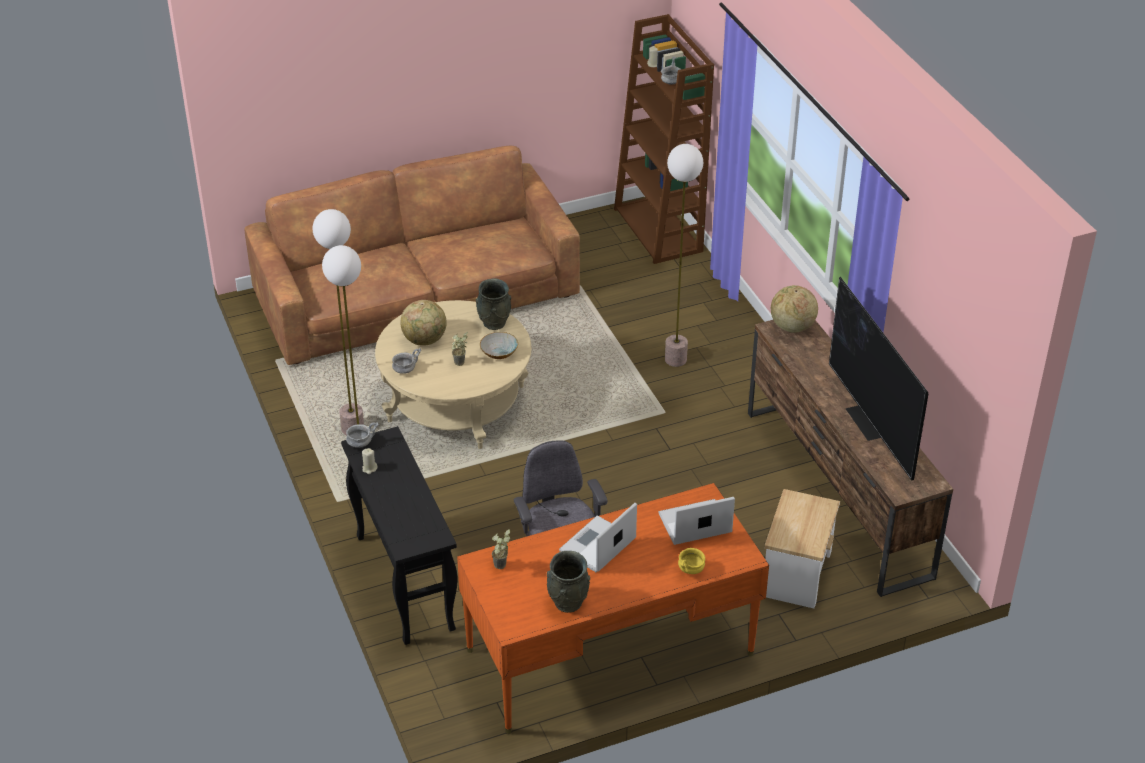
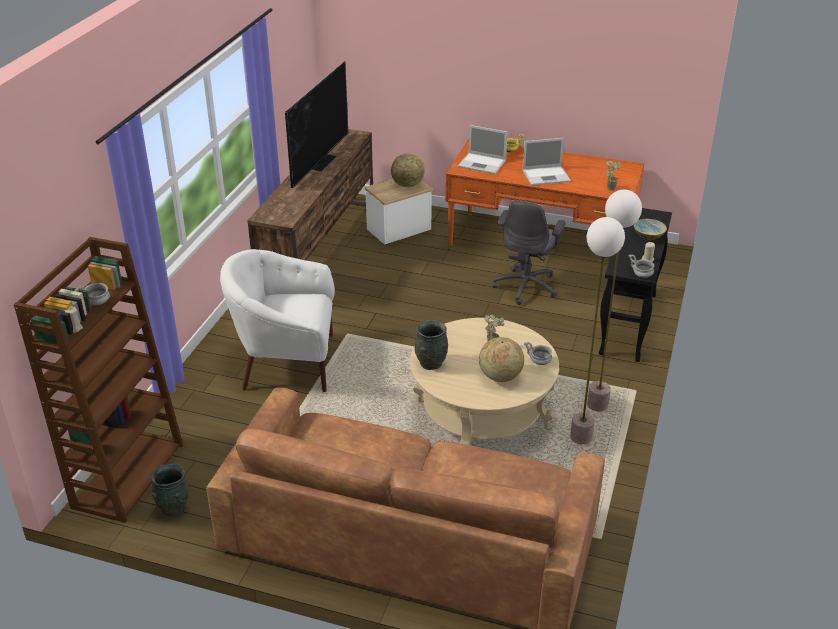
camera: 140 degrees left, 5 degrees down
bowl [480,332,518,359] -> bowl moved to [634,219,667,239]
grey vase [547,551,590,613] -> grey vase moved to [151,464,189,516]
floor lamp [665,144,703,367] -> white armchair [220,249,335,392]
globe [771,285,818,333] -> globe moved to [391,153,425,187]

